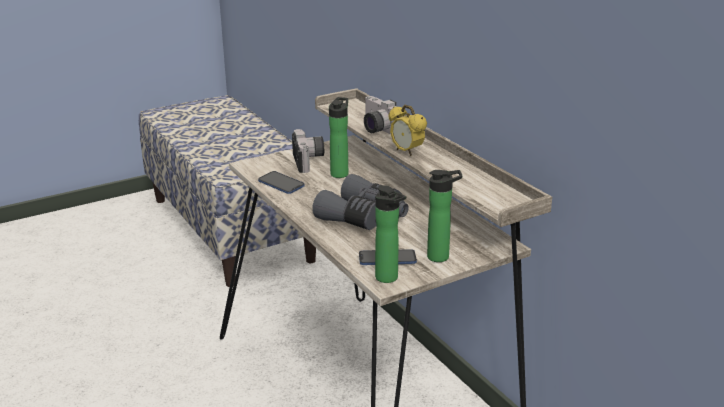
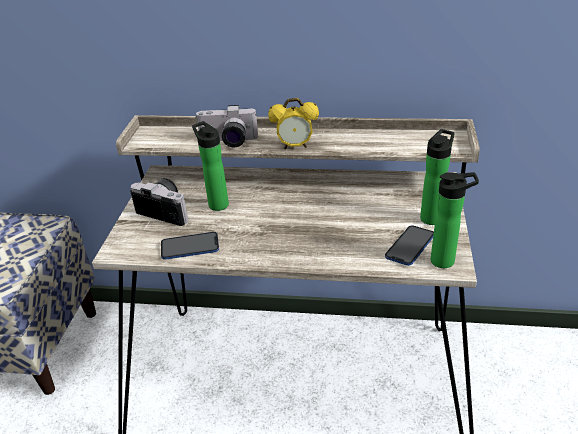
camera: 50 degrees left, 10 degrees up
grey binoculars [312,174,409,230] -> none

